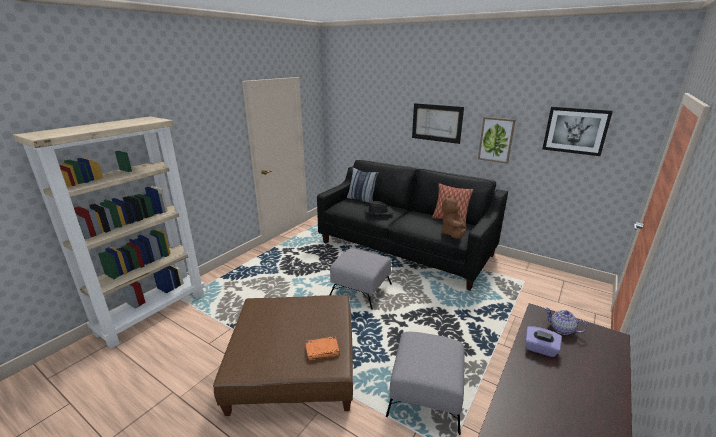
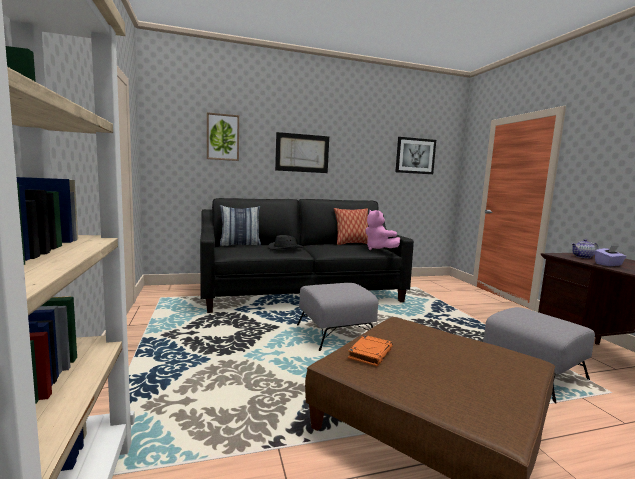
camera: 50 degrees left, 15 degrees down
orange book [306,336,340,361] -> orange book moved to [348,335,393,366]
brown plush toy [441,196,466,239] -> pink plush toy [365,210,400,250]
picture [478,117,516,164] -> picture moved to [207,112,239,161]

